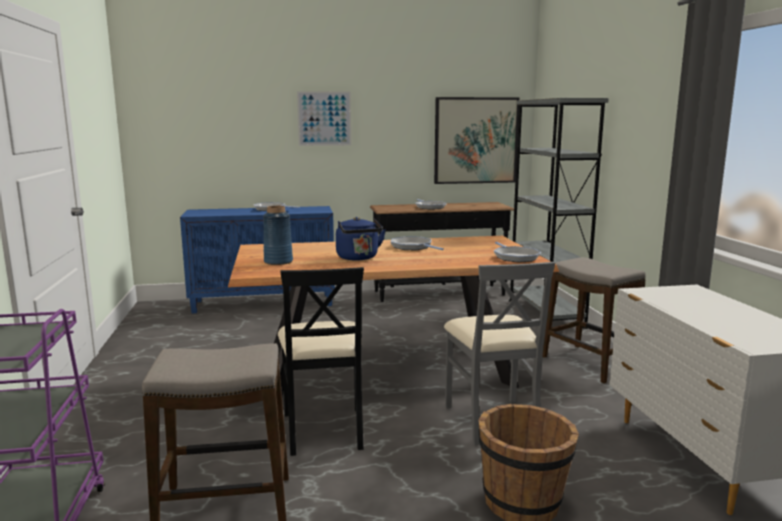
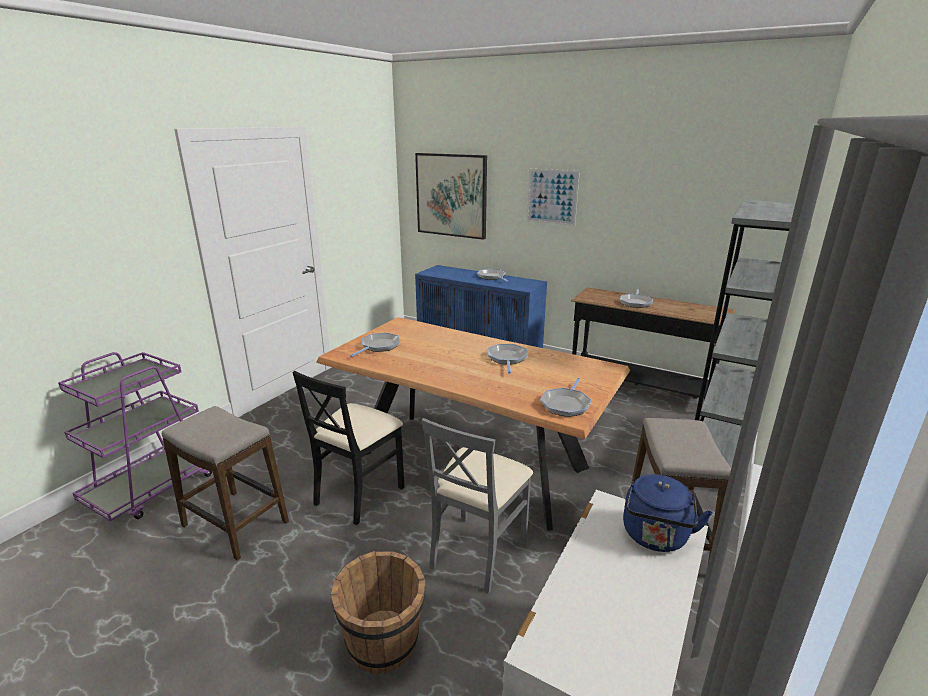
camera: 40 degrees right, 10 degrees up
blue vase [263,206,293,265] -> frying pan [350,333,400,357]
blue kettle [336,217,386,260] -> blue kettle moved to [623,474,712,552]
picture [434,97,519,184] -> picture moved to [415,153,487,240]

